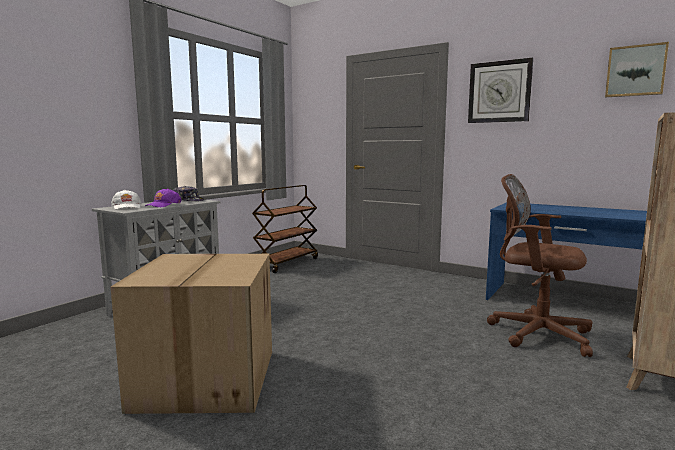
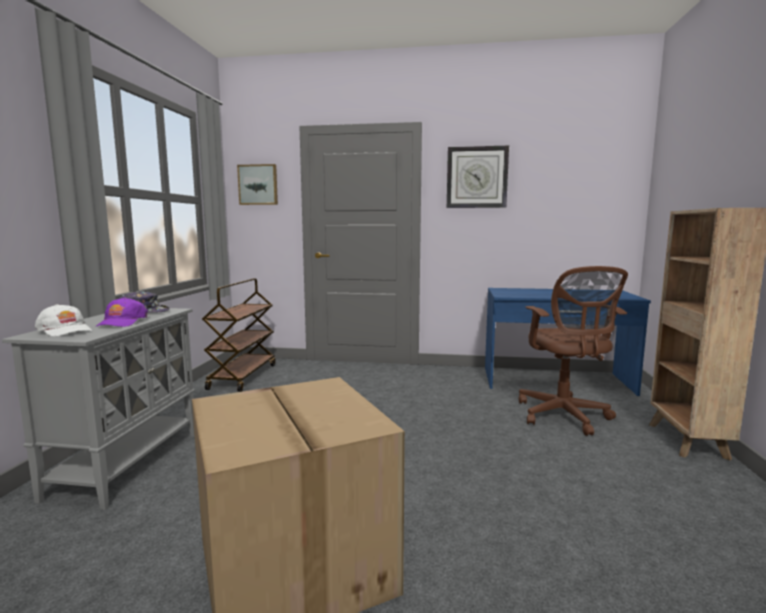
camera: 25 degrees left, 0 degrees up
brown office chair [487,174,593,357] -> brown office chair turned 105 degrees counterclockwise [519,266,628,436]
picture [605,42,669,97] -> picture moved to [237,164,278,205]

